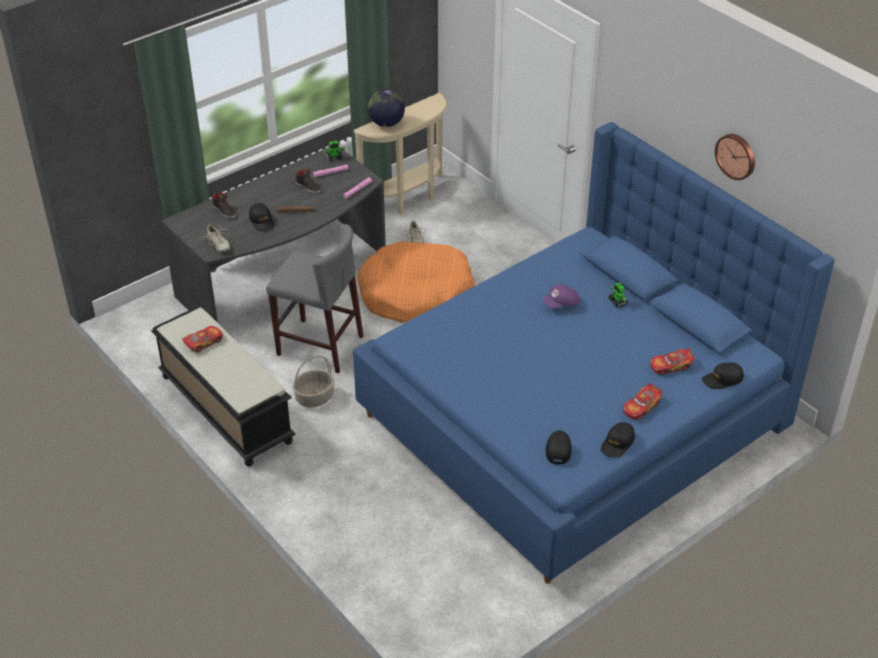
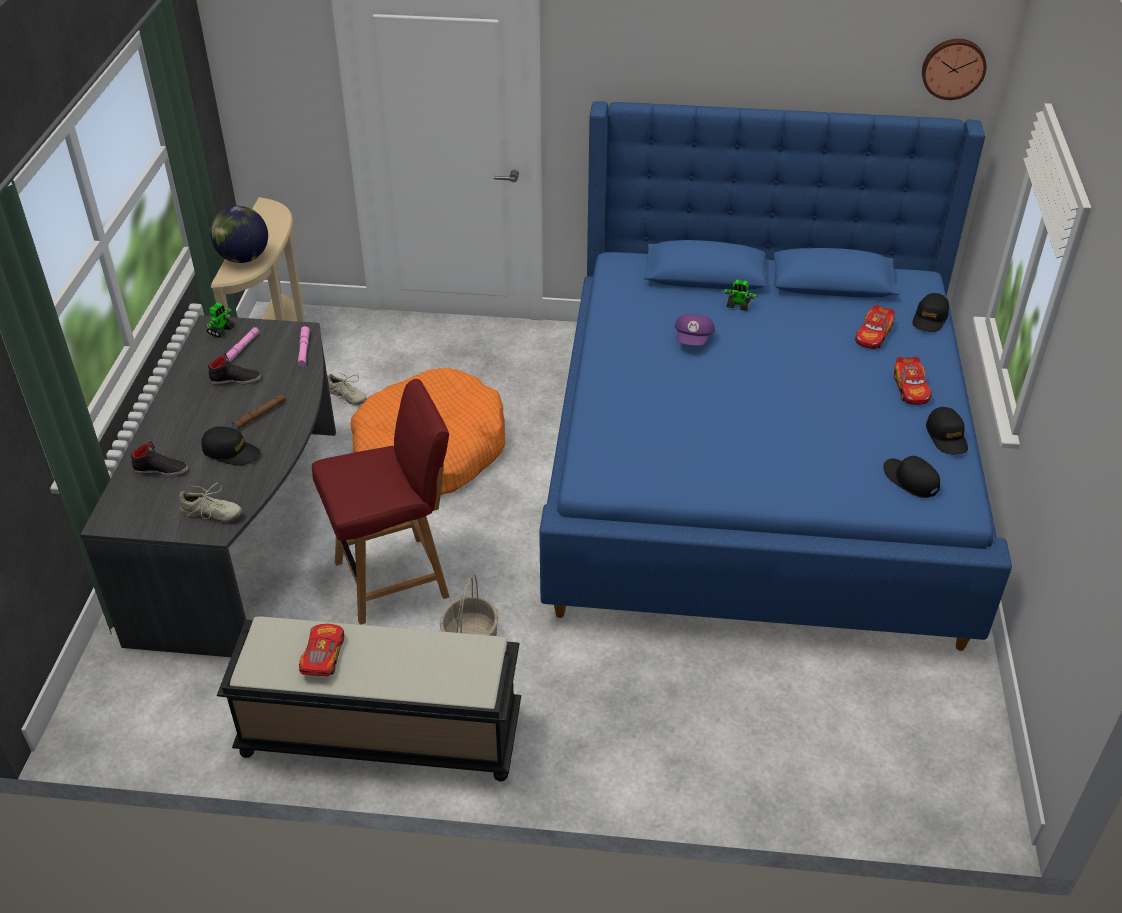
camera: 45 degrees left, 0 degrees up
grey stool [266,224,363,374] -> red chair [312,379,450,625]
wall clock [715,134,755,180] -> wall clock moved to [922,39,987,100]

